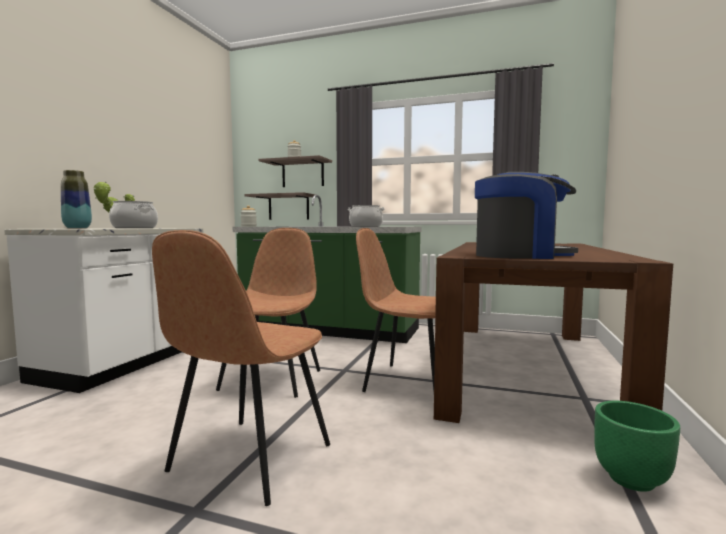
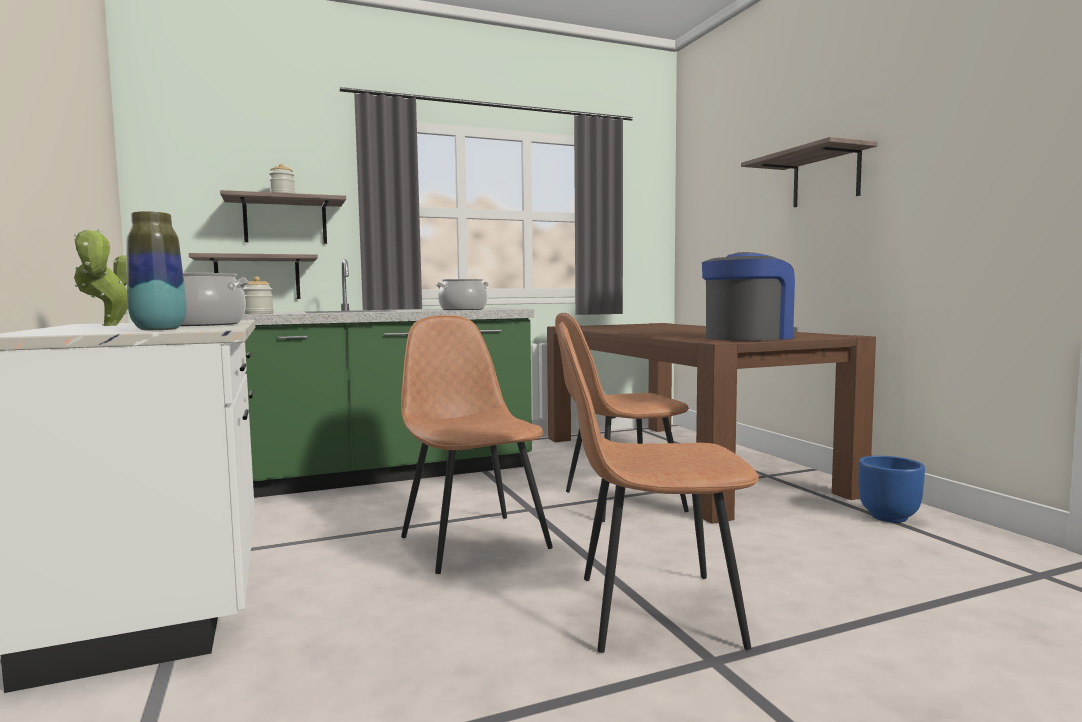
camera: 40 degrees left, 0 degrees up
brown chair [152,230,330,506] -> brown chair turned 105 degrees clockwise [558,322,759,653]
green planter [594,401,680,492] -> blue planter [858,456,925,523]
none -> shelf [741,137,877,207]

